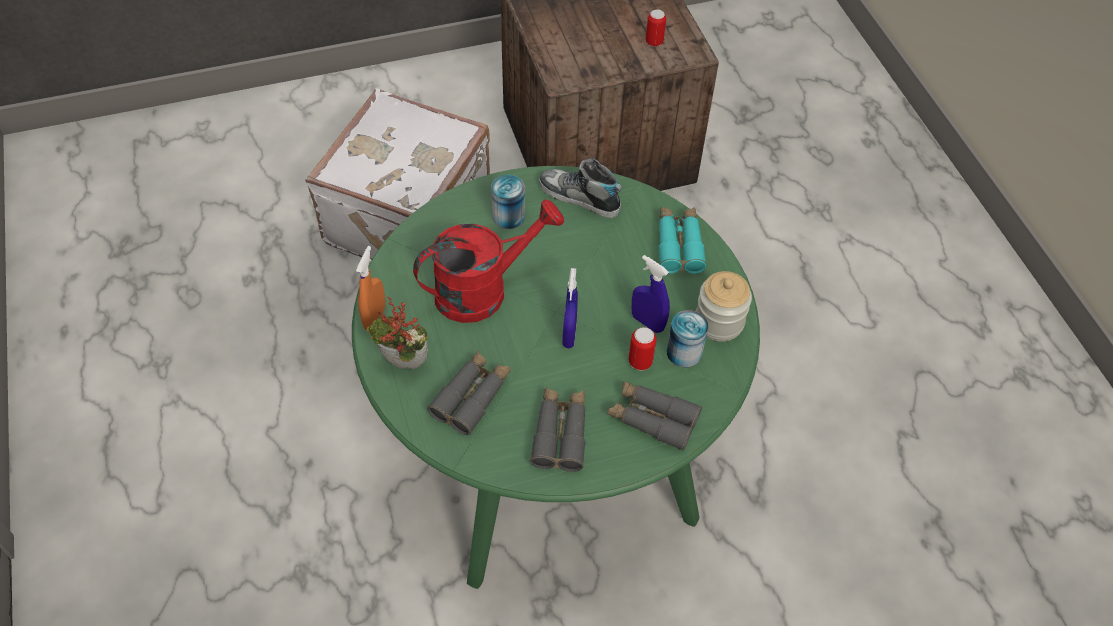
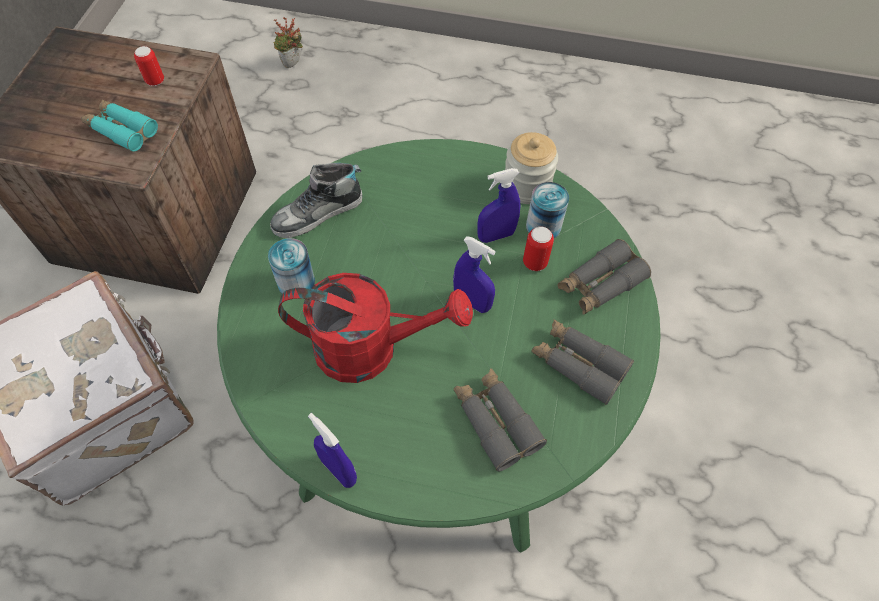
camera: 60 degrees left, 5 degrees up
orange spray bottle [356,246,386,330] -> blue spray bottle [308,413,357,488]
potted plant [366,296,428,369] -> potted plant moved to [273,17,303,68]
red watering can [413,199,564,323] -> red watering can turned 90 degrees clockwise [278,273,473,383]
turquoise binoculars [658,207,707,274] -> turquoise binoculars moved to [81,100,158,152]

